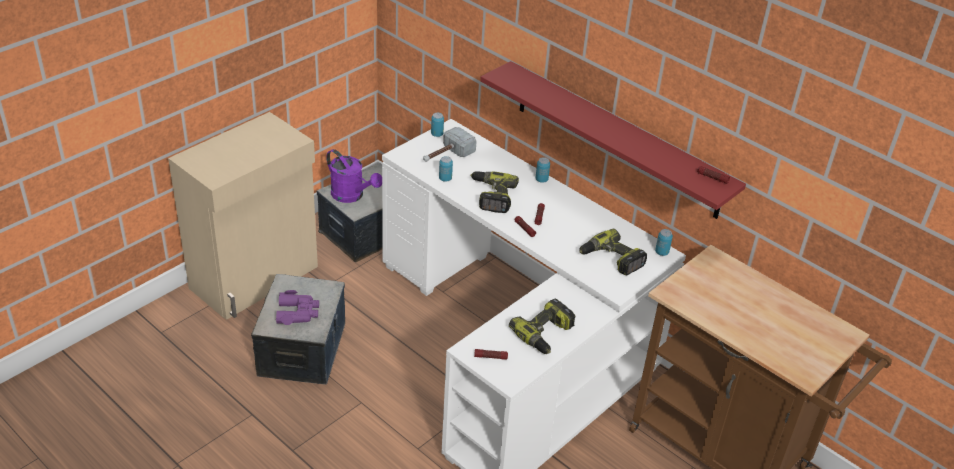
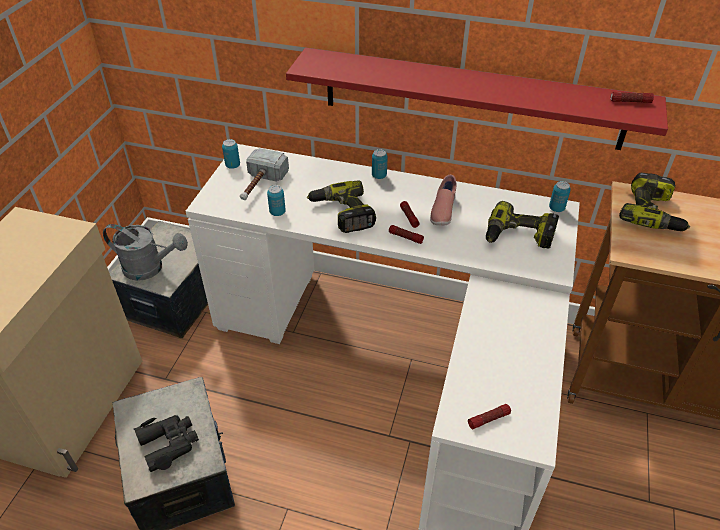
camera: 25 degrees left, 5 degrees up
purple binoculars [276,290,319,325] -> black binoculars [134,415,199,472]
purple watering can [326,149,382,203] -> grey watering can [103,224,188,281]
power drill [509,299,575,354] -> power drill moved to [619,173,690,231]
none -> pink shoe [430,175,456,225]

